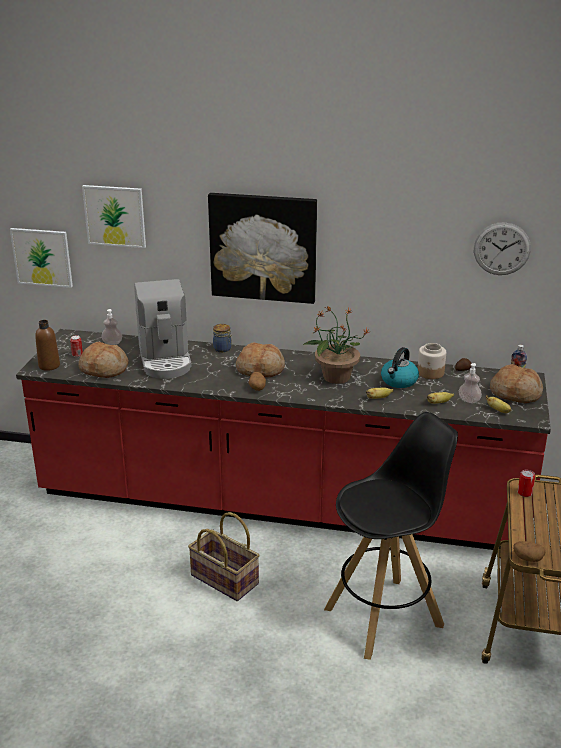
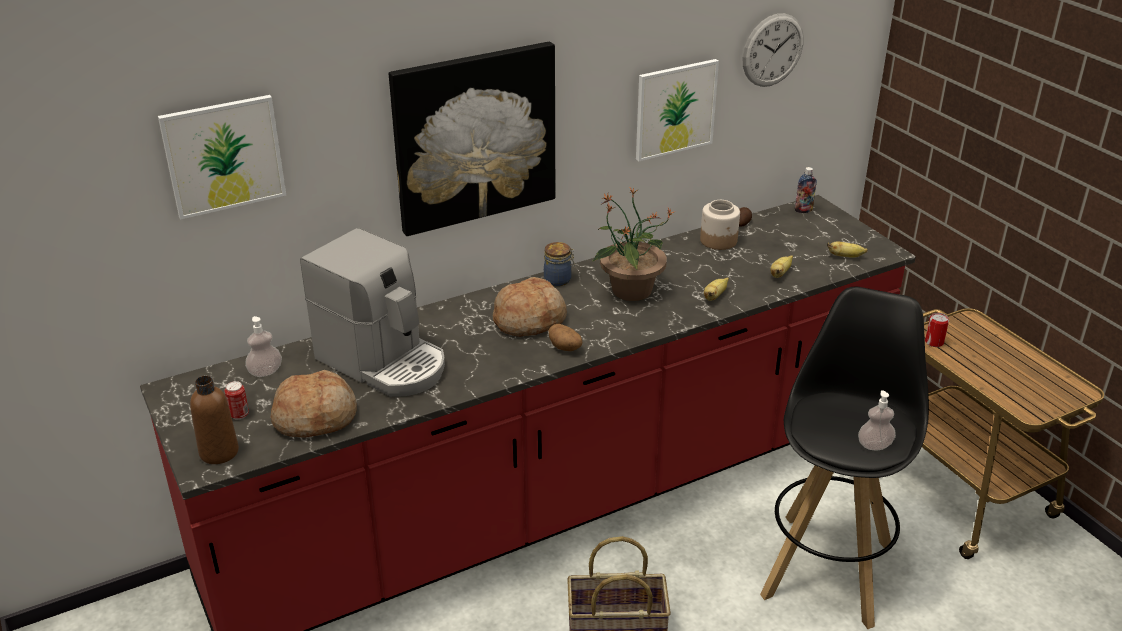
camera: 40 degrees left, 5 degrees up
picture [10,228,73,288] -> picture moved to [636,59,719,161]
jar [213,324,232,352] -> jar moved to [544,242,575,286]
kettle [381,347,419,388] -> none
soap dispenser [459,363,482,403] -> soap dispenser moved to [858,390,896,450]
bread [490,364,543,403] -> none
potato [513,541,545,562] -> none

